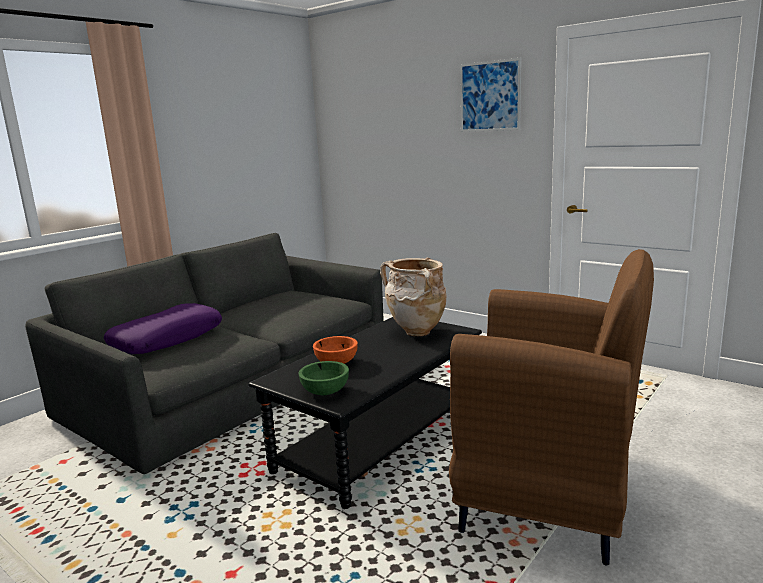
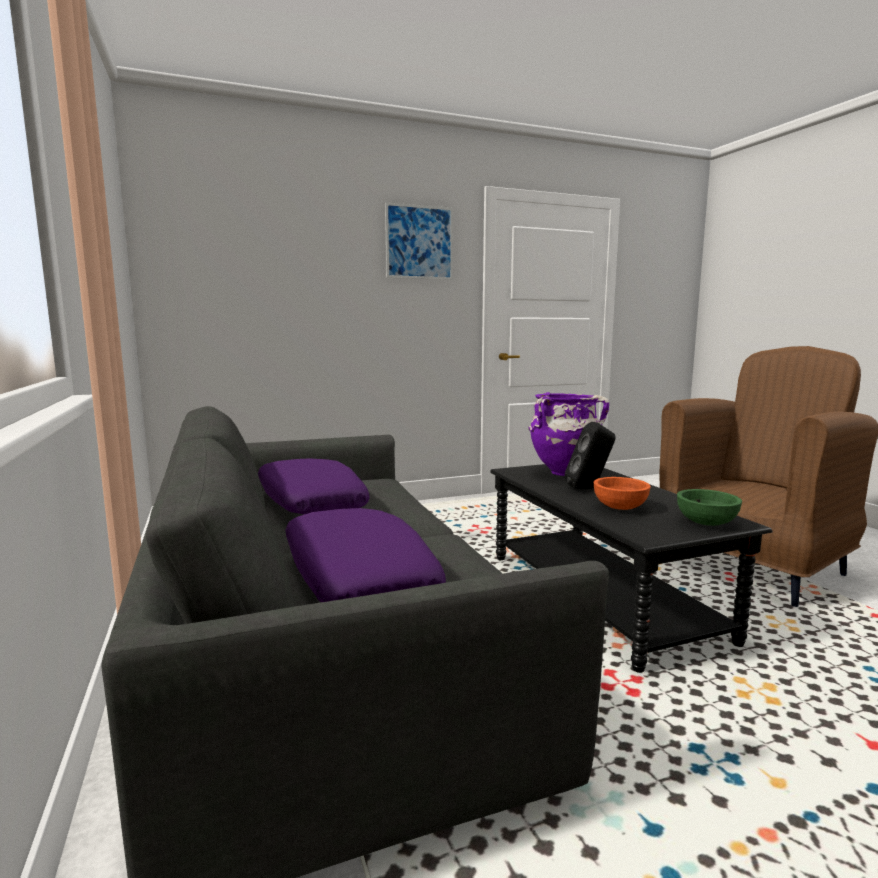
camera: 60 degrees left, 5 degrees down
beige vase [380,258,446,337] -> purple vase [529,392,609,476]
none -> purple pillow [258,458,370,514]
none -> black speaker [565,422,616,489]

